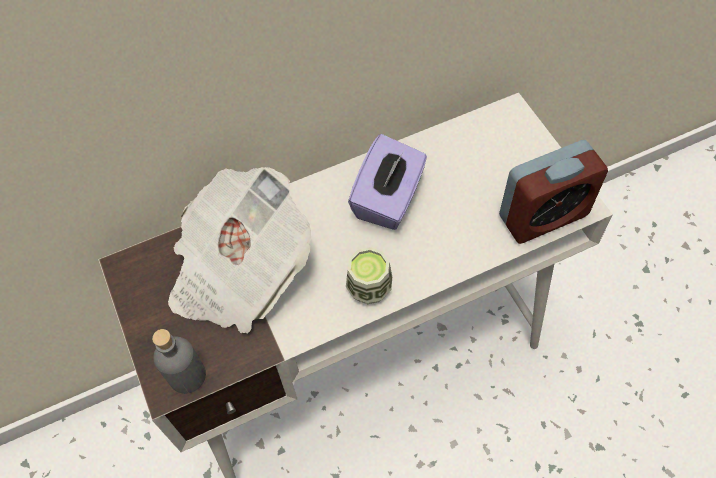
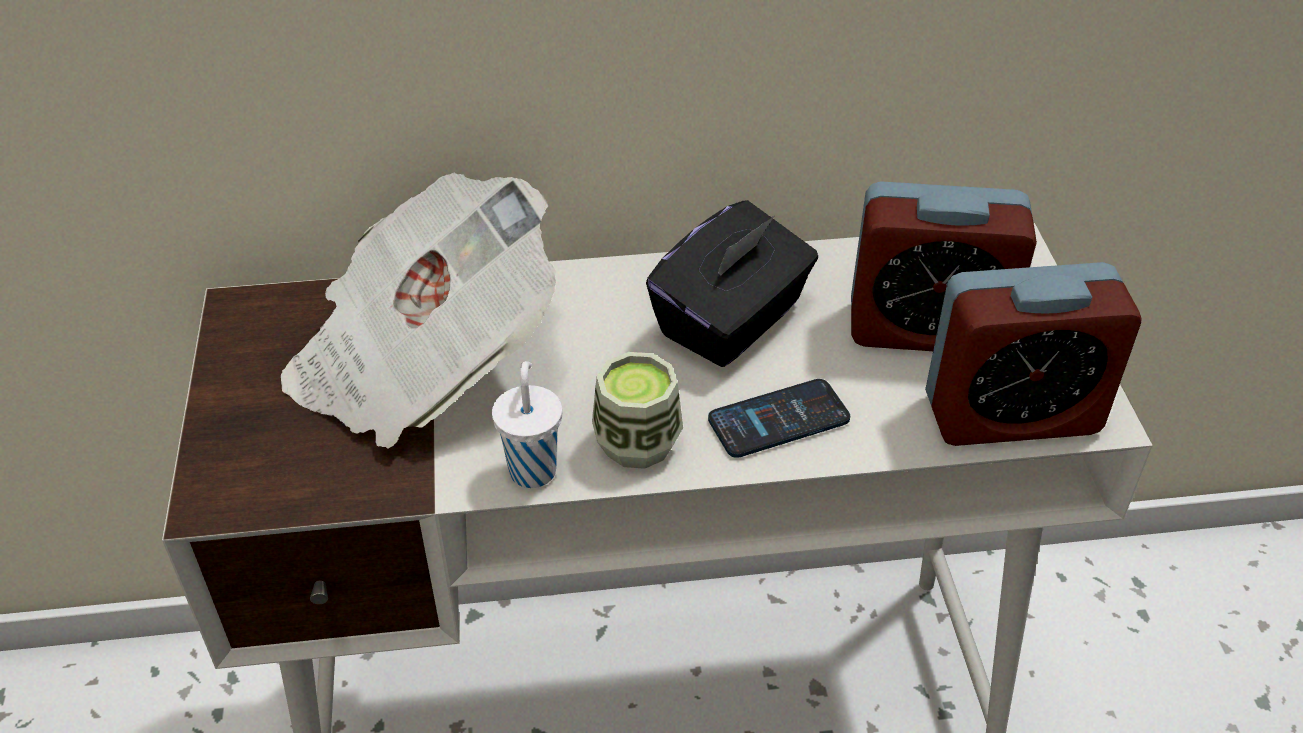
camera: 15 degrees right, 15 degrees down
grey bottle [152,329,206,394] -> none
purple tissue box [348,134,427,230] -> black tissue box [646,200,818,367]
none -> white cup [492,361,562,488]
none -> phone [708,379,850,458]
none -> alarm clock [851,181,1037,351]

